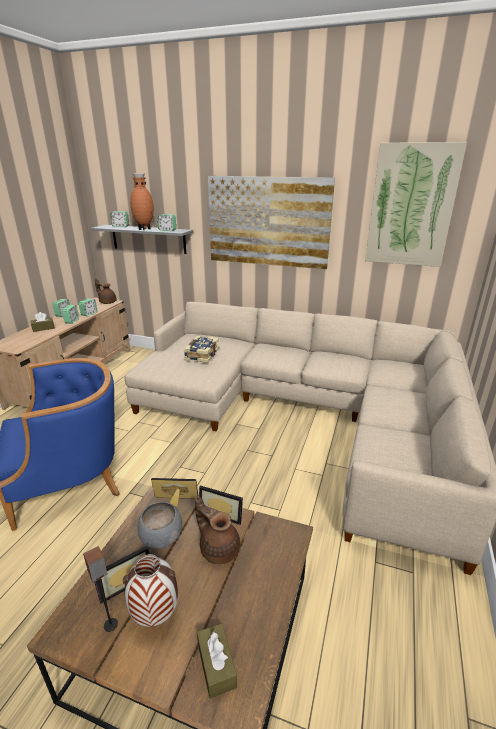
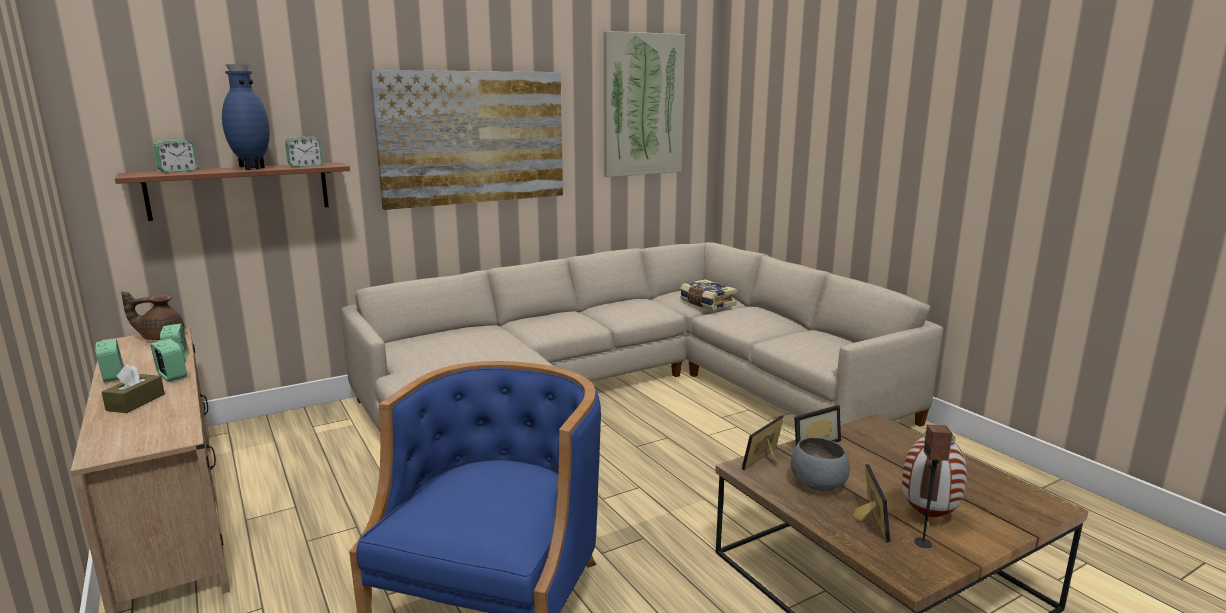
camera: 50 degrees left, 10 degrees down
grey shelf [91,225,193,254] -> brown shelf [115,162,350,221]
brown vase [130,173,154,230] -> blue vase [222,64,270,170]
book [184,336,219,363] -> book moved to [680,279,738,311]
brown teapot [195,496,240,564] -> none
brown tissue box [197,623,237,699] -> none

